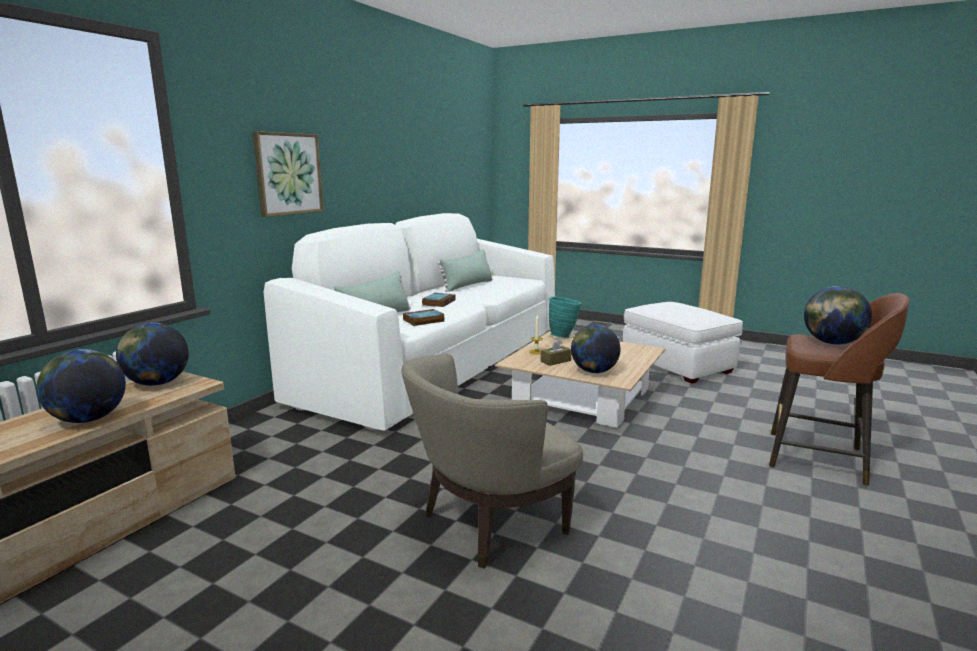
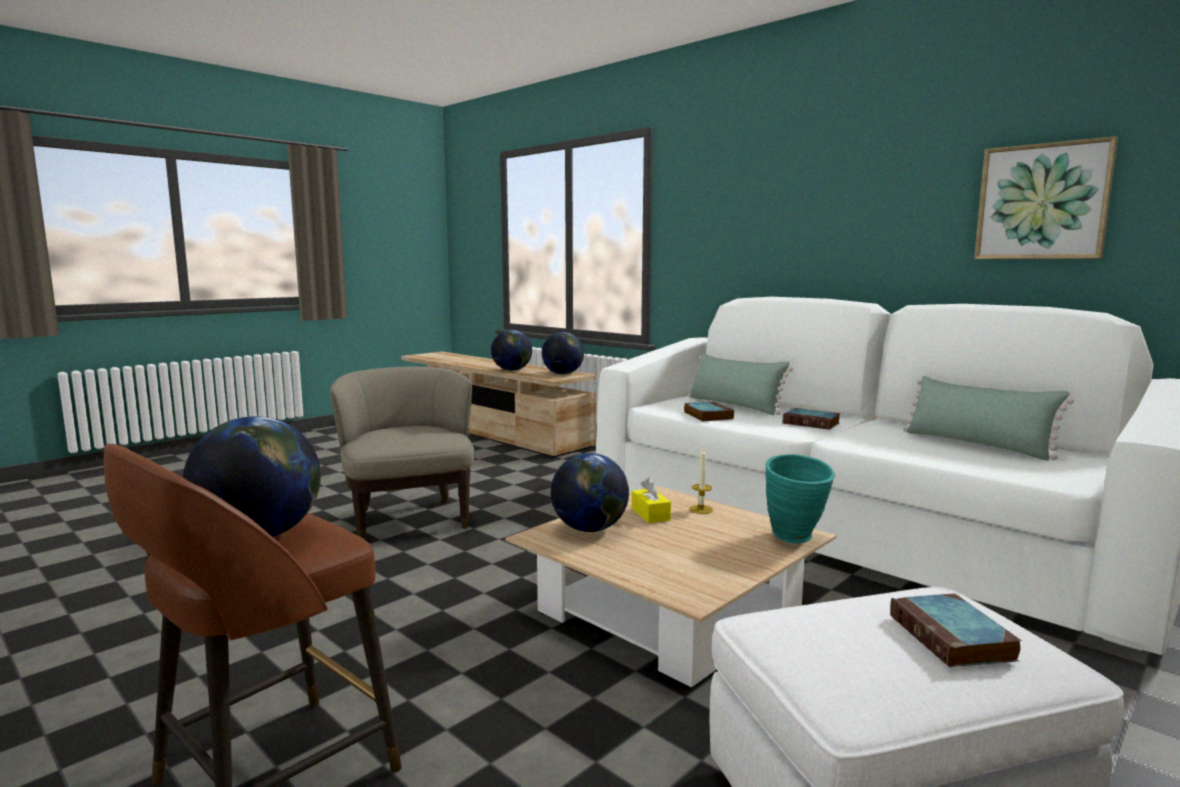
camera: 105 degrees right, 5 degrees down
picture [253,131,324,217] -> picture moved to [974,136,1118,259]
brown tissue box [541,339,571,366] -> yellow tissue box [632,478,671,523]
none -> book [890,593,1022,667]

